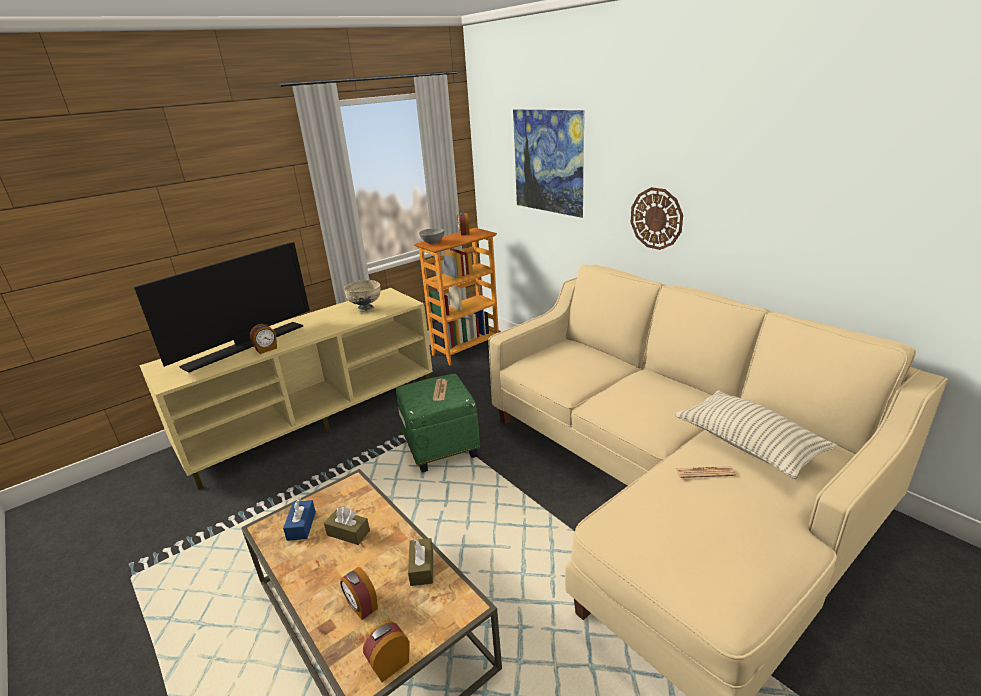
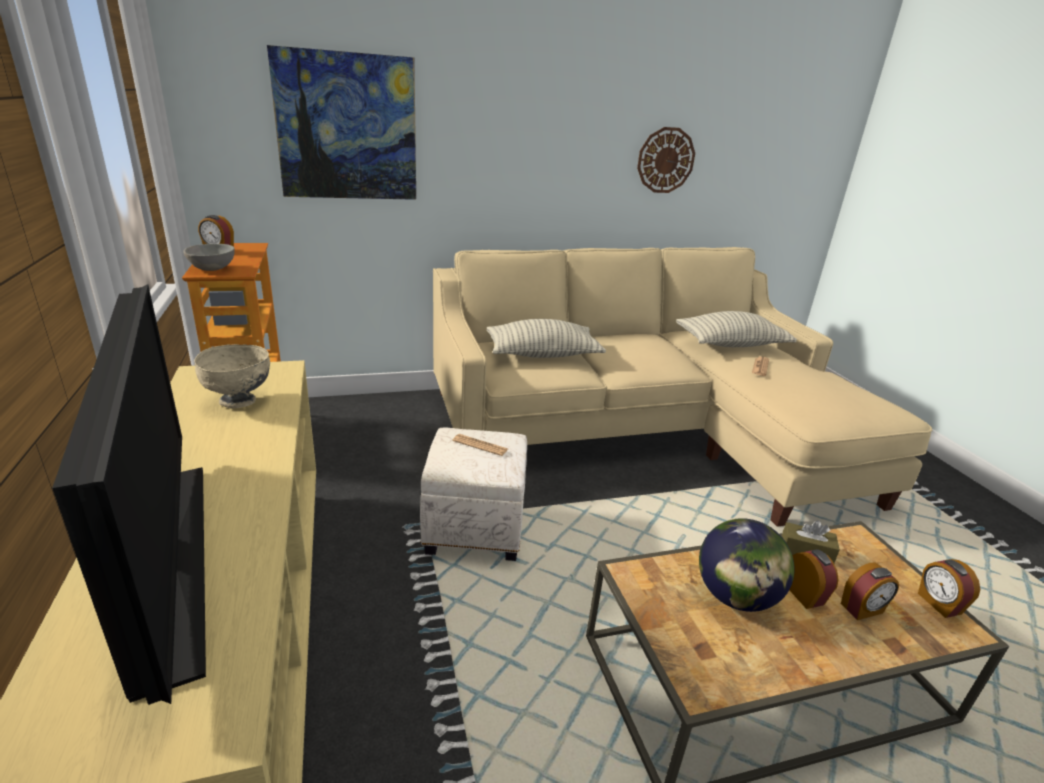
camera: 70 degrees left, 0 degrees up
alarm clock [250,324,277,354] -> alarm clock moved to [790,549,839,609]
blue tissue box [283,498,316,541] -> none
brown tissue box [324,507,370,545] -> globe [699,518,794,612]
green ottoman [396,374,480,472] -> white ottoman [420,428,527,561]
wall clock [631,187,683,250] -> wall clock moved to [637,127,695,193]
none -> pillow [486,319,606,358]

